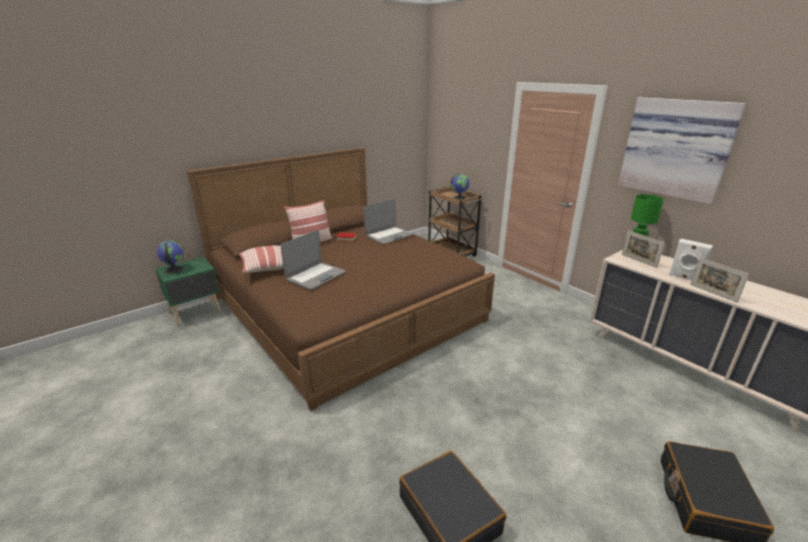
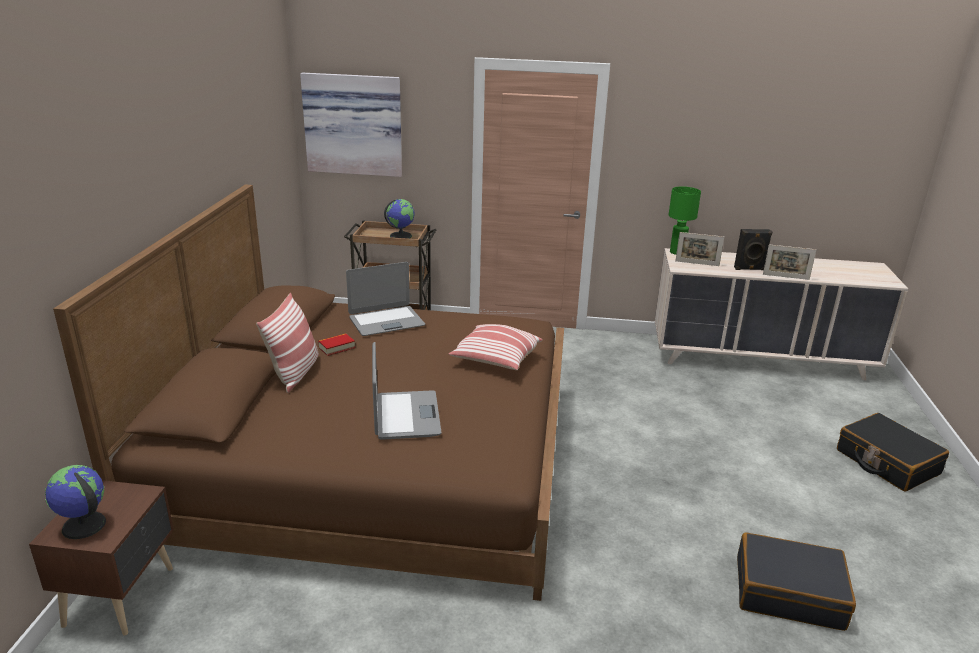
camera: 45 degrees left, 0 degrees up
green nightstand [155,257,221,325] -> brown nightstand [29,480,174,636]
pillow [239,245,284,273] -> pillow moved to [449,324,543,370]
laptop [364,199,414,244] -> laptop turned 60 degrees clockwise [346,262,425,336]
picture [618,97,746,204] -> picture moved to [300,73,402,177]
white speaker [669,239,713,280] -> black speaker [734,229,773,270]

